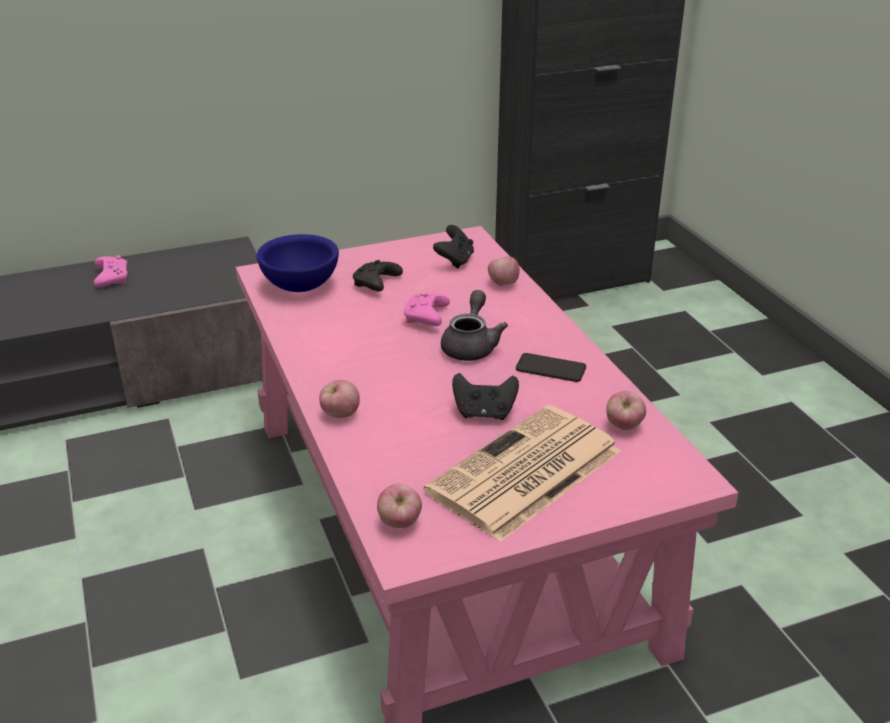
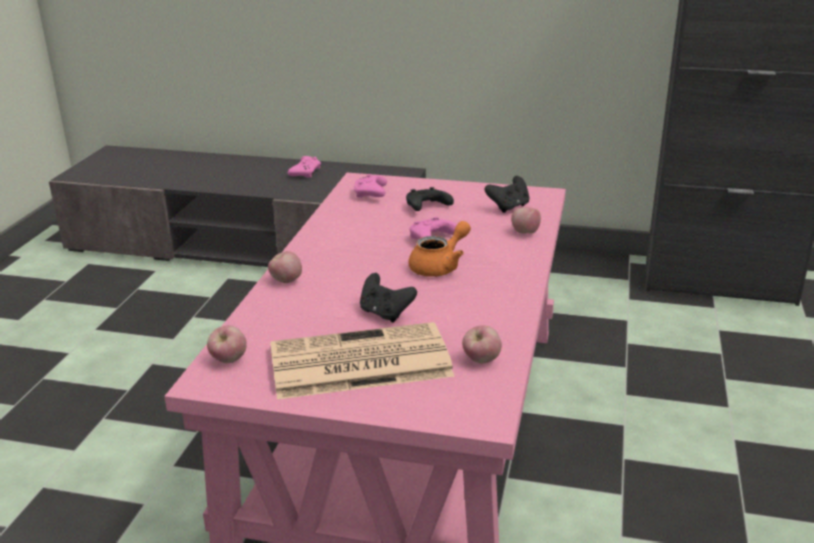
camera: 35 degrees right, 5 degrees down
blue bowl [257,234,339,292] -> pink game controller [353,174,387,198]
grey teapot [441,290,508,361] -> orange teapot [408,221,471,277]
phone [516,353,586,382] -> none

